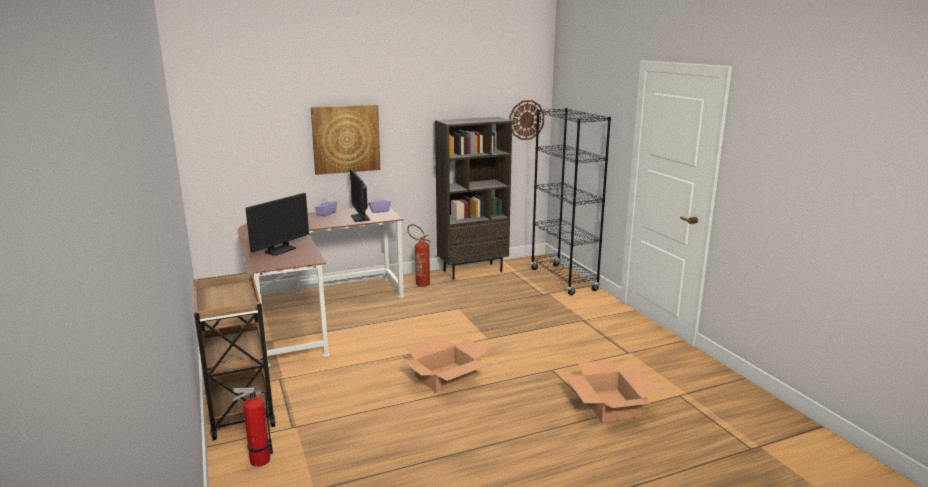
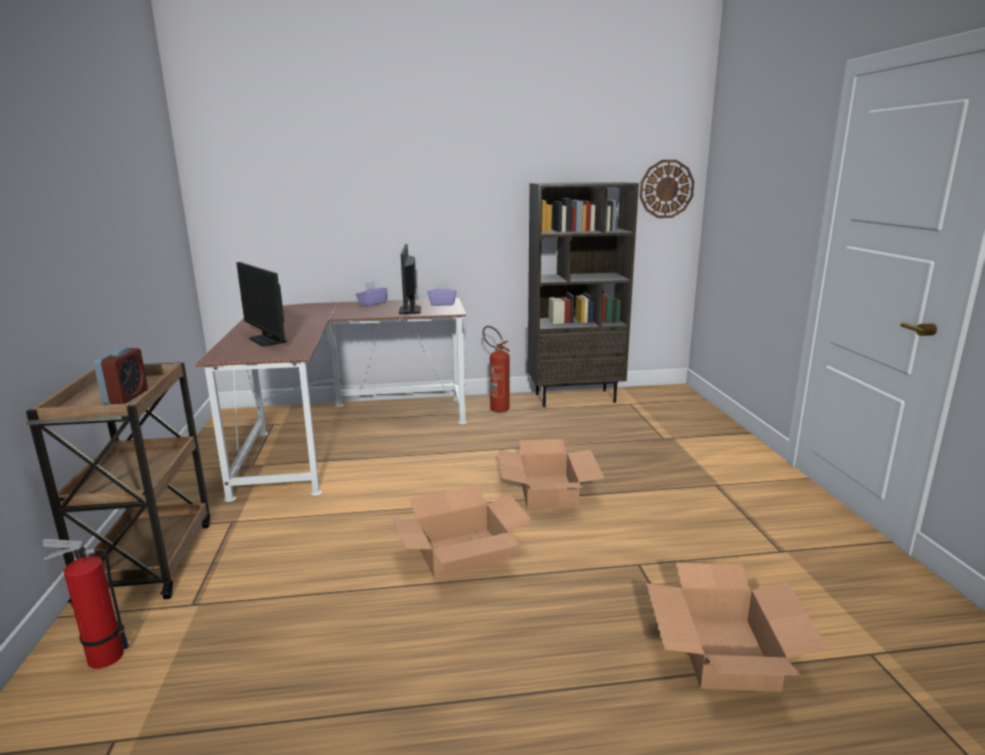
camera: 15 degrees right, 0 degrees up
monitor [246,193,309,256] -> monitor turned 90 degrees clockwise [237,262,287,346]
picture [311,105,380,175] -> none
black bookcase [531,108,611,295] -> none
none -> alarm clock [94,348,148,404]
none -> cardboard box [498,439,605,509]

